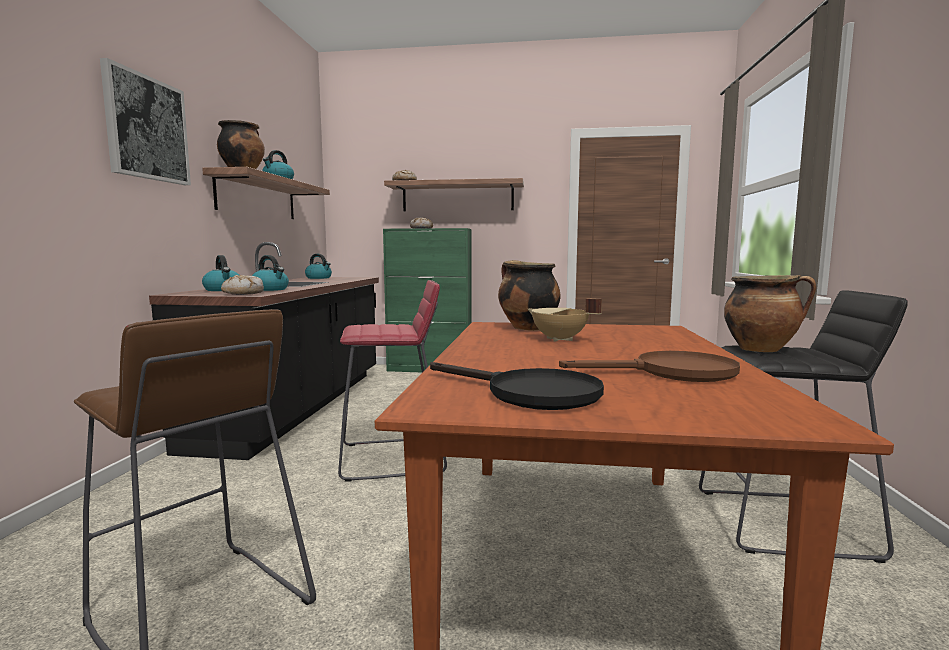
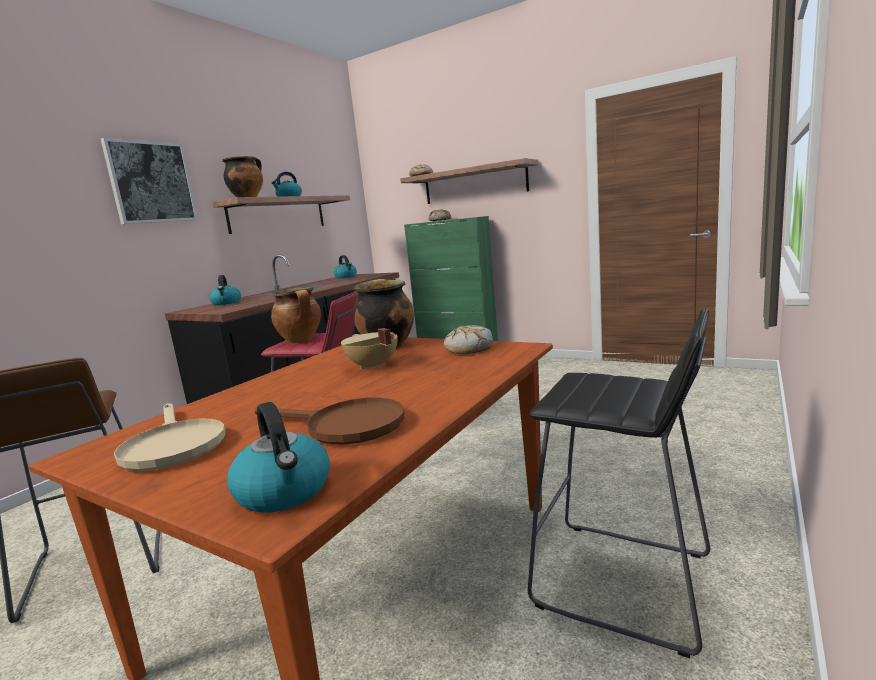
camera: 25 degrees right, 5 degrees up
bread [221,275,264,295] -> bread moved to [444,325,493,354]
kettle [252,255,289,291] -> kettle moved to [227,402,330,513]
black frying pan [430,362,604,410] -> beige frying pan [114,403,225,471]
cooking pot [724,275,816,352] -> cooking pot moved to [271,287,321,343]

